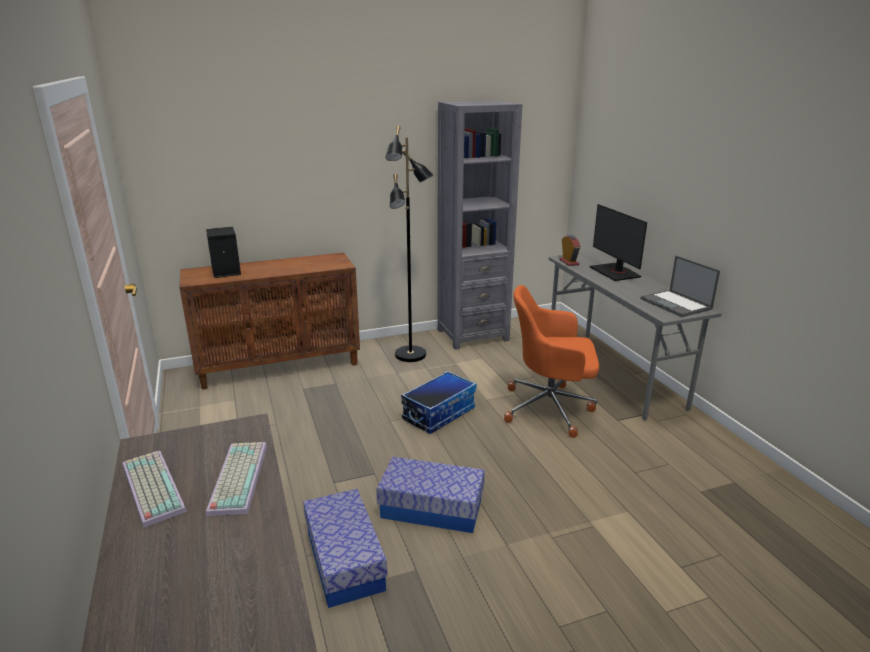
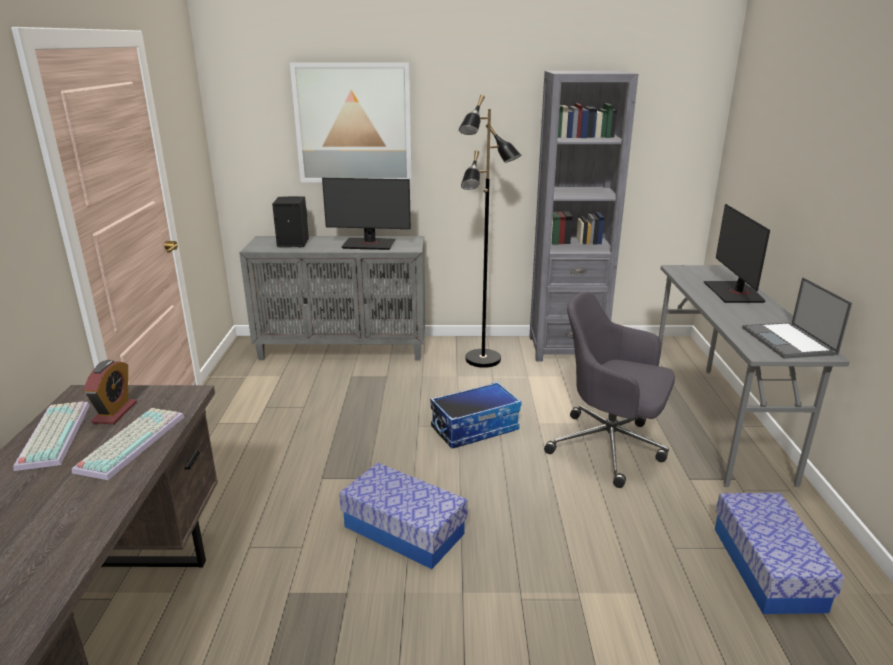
camera: 20 degrees right, 0 degrees up
brown cabinet [179,253,360,390] -> grey cabinet [239,236,425,361]
storage box [303,489,388,608] -> storage box moved to [715,493,844,614]
orange office chair [504,285,599,438] -> grey office chair [544,291,675,488]
alarm clock [559,235,580,266] -> alarm clock moved to [84,360,137,424]
none -> picture [290,63,412,182]
none -> monitor [322,178,411,250]

